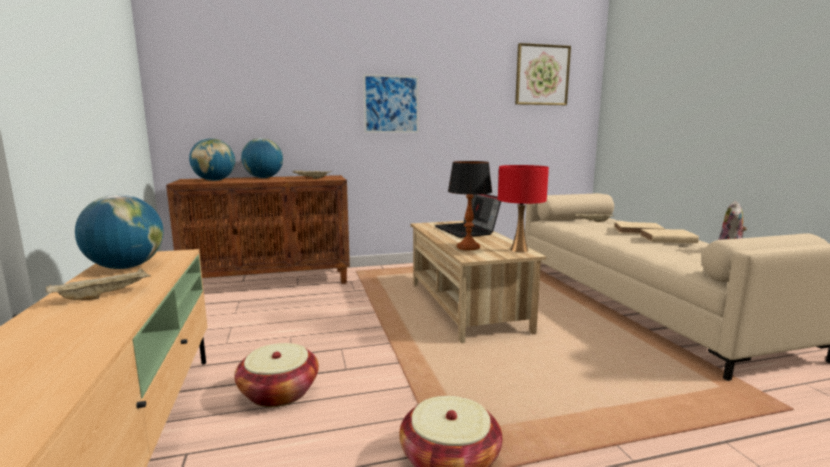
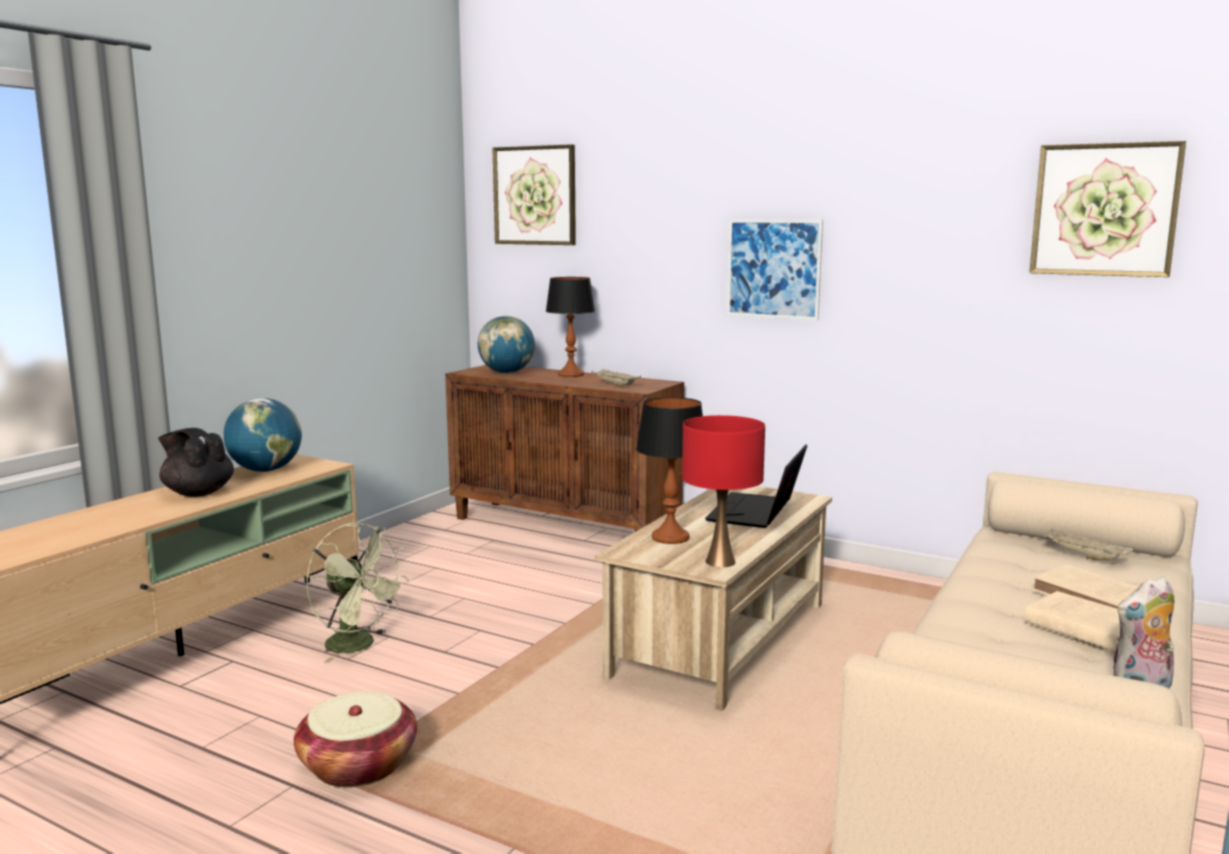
camera: 45 degrees right, 0 degrees up
beige tray [45,268,151,300] -> black teapot [158,428,234,497]
basket [234,343,319,407] -> green fan [306,523,408,663]
globe [241,138,283,178] -> table lamp [546,277,595,377]
none -> picture [492,144,576,245]

